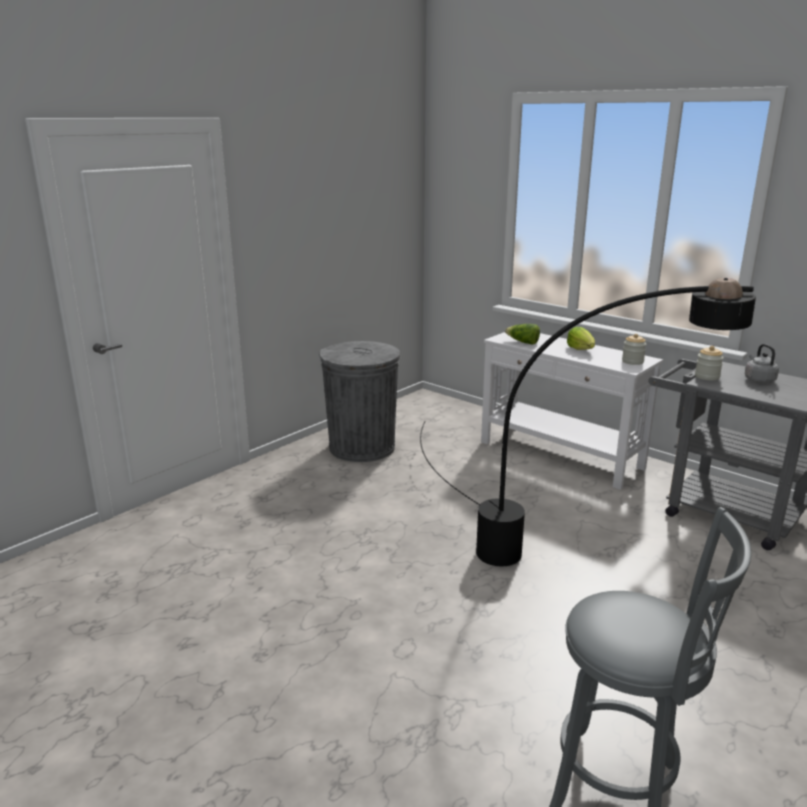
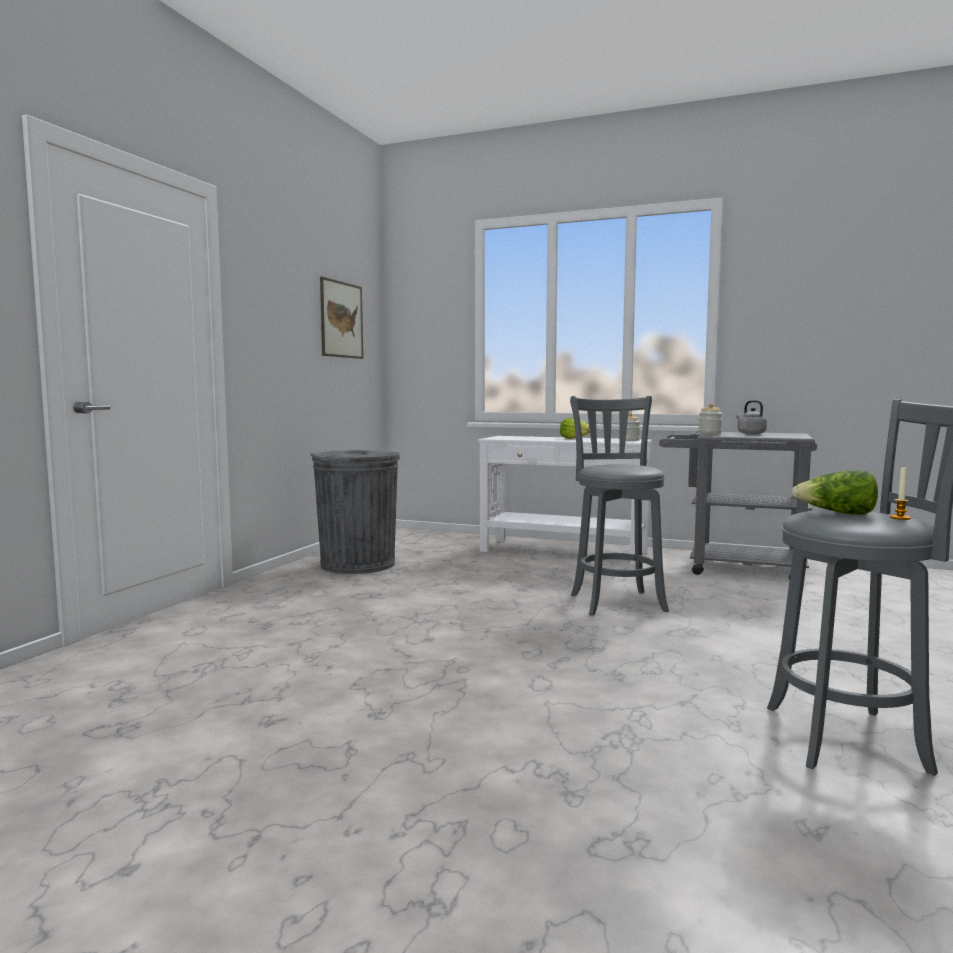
camera: 20 degrees left, 15 degrees down
black floor lamp [420,278,756,566] -> grey stool [570,396,669,616]
lettuce [505,324,540,345] -> lettuce moved to [792,470,878,515]
none -> picture [320,277,363,359]
none -> candle [890,467,911,520]

